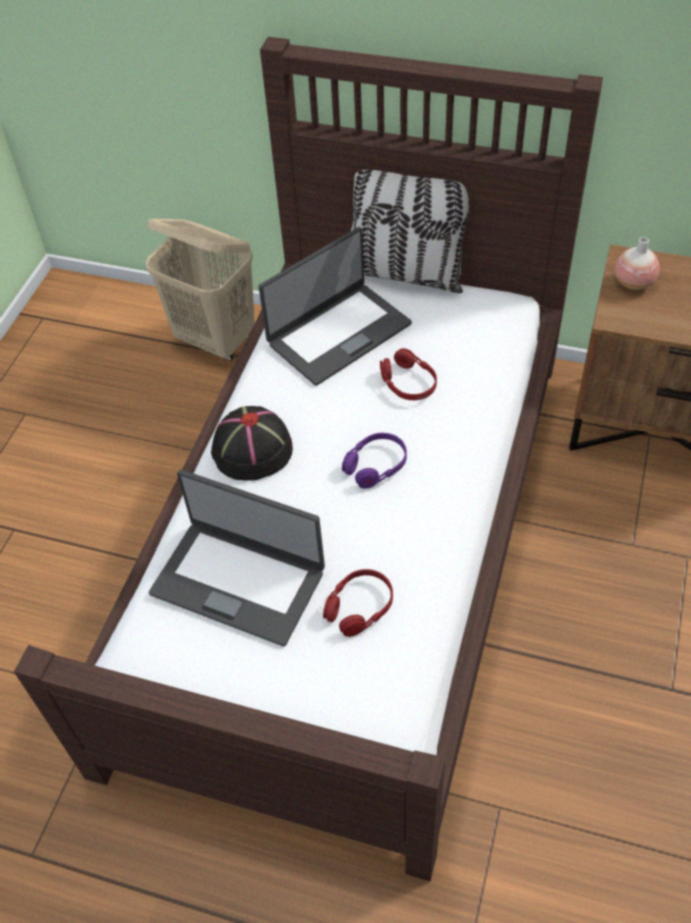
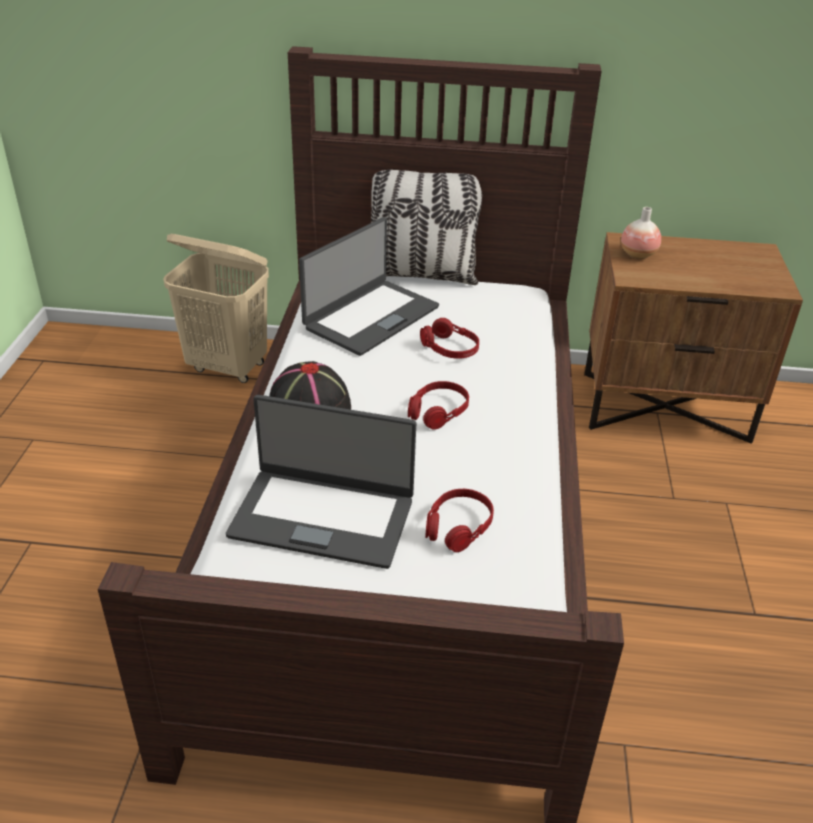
camera: 15 degrees left, 15 degrees down
purple headphones [342,433,407,489] -> red headphones [408,381,469,430]

